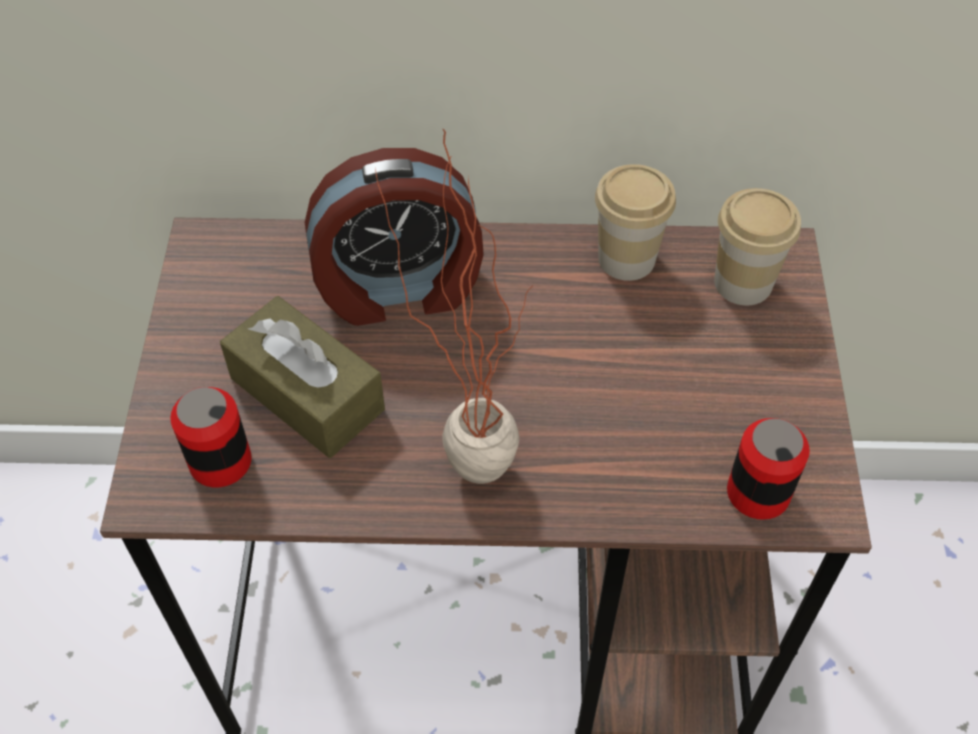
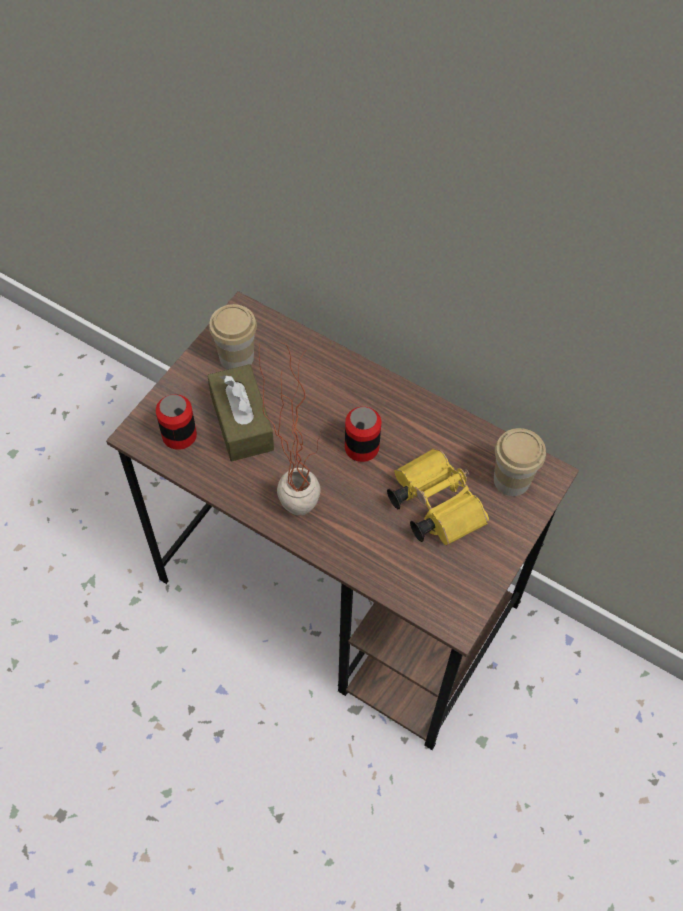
camera: 30 degrees right, 5 degrees up
alarm clock [305,148,484,326] -> none
cup [595,164,676,281] -> cup moved to [209,304,257,370]
can [727,418,810,520] -> can moved to [345,407,381,462]
none -> yellow binoculars [387,448,489,545]

